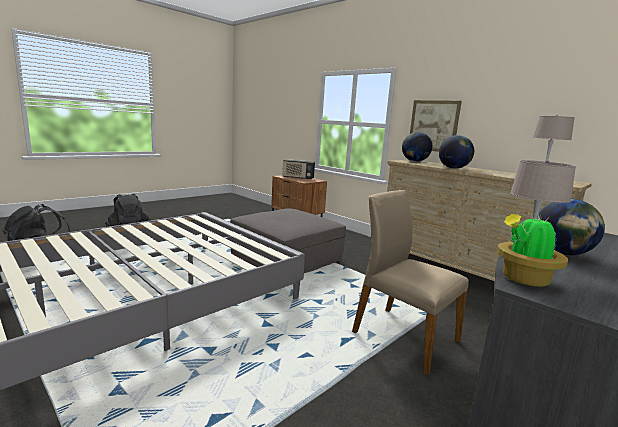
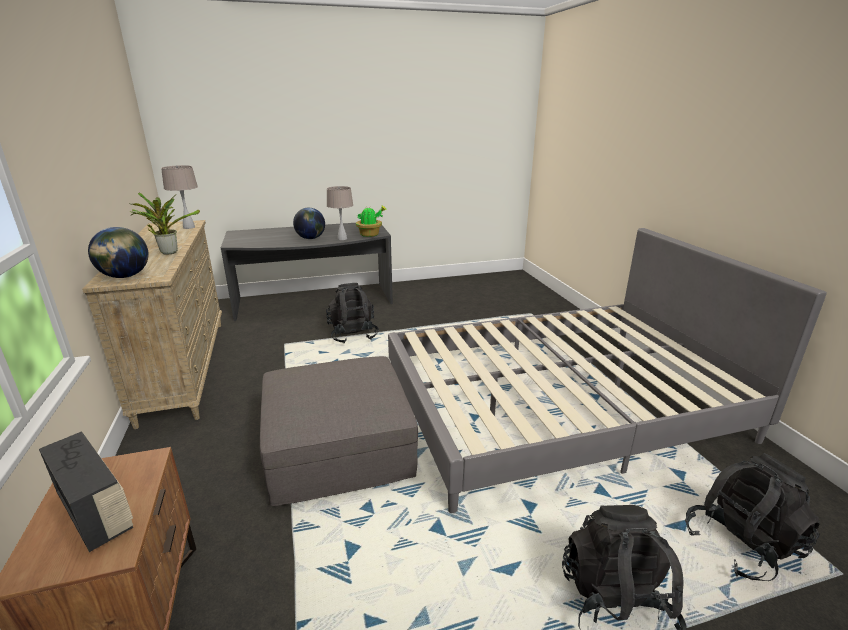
camera: 150 degrees left, 10 degrees up
beige chair [352,190,469,375] -> black backpack [326,283,379,343]
picture [410,100,462,152] -> none
globe [439,135,474,169] -> potted plant [129,193,200,255]

